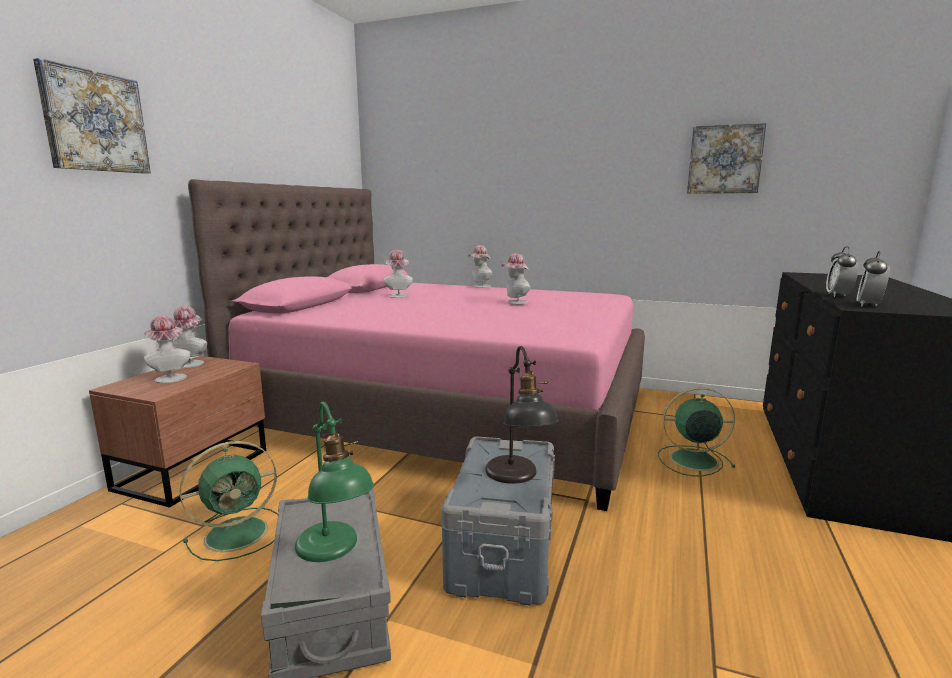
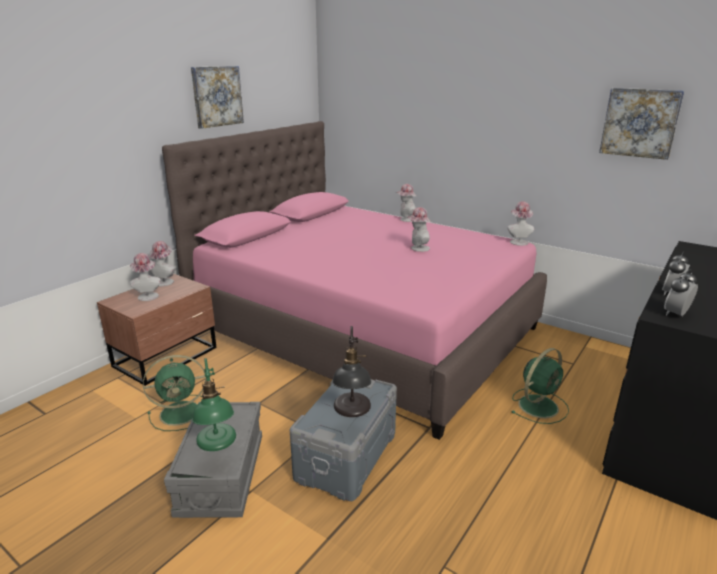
camera: 15 degrees right, 10 degrees up
picture [33,58,151,174] -> picture moved to [191,66,244,129]
hat [383,250,413,298] -> hat moved to [507,201,534,246]
green fan [658,387,735,476] -> green fan turned 120 degrees clockwise [511,348,569,424]

